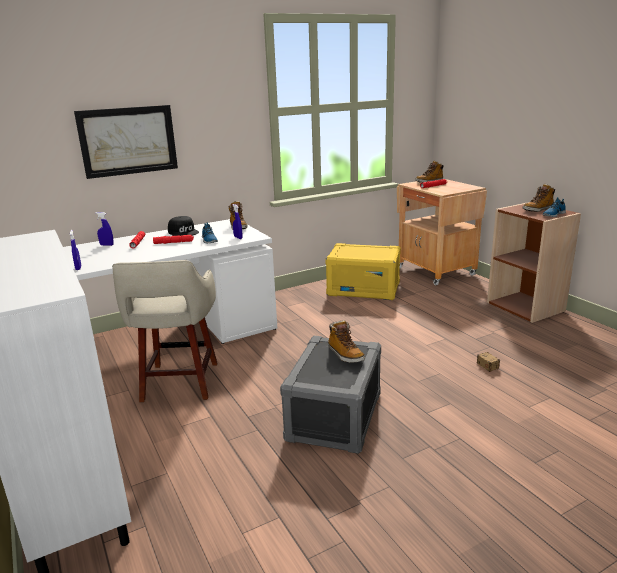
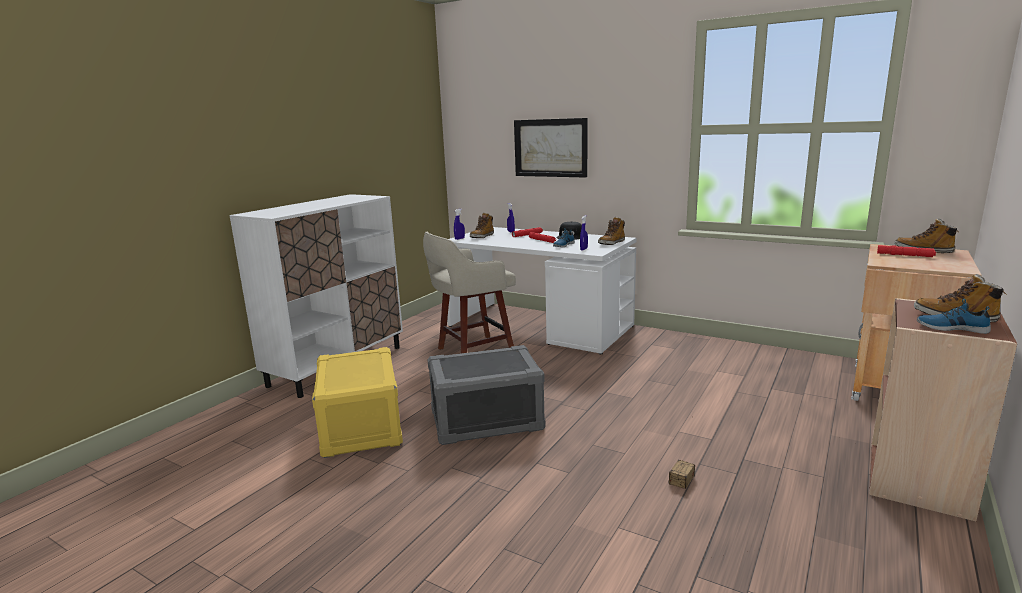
camera: 60 degrees right, 5 degrees down
yellow storage box [325,243,401,300] -> yellow storage box moved to [312,347,403,458]
boot [328,320,365,363] -> boot moved to [470,213,494,238]

